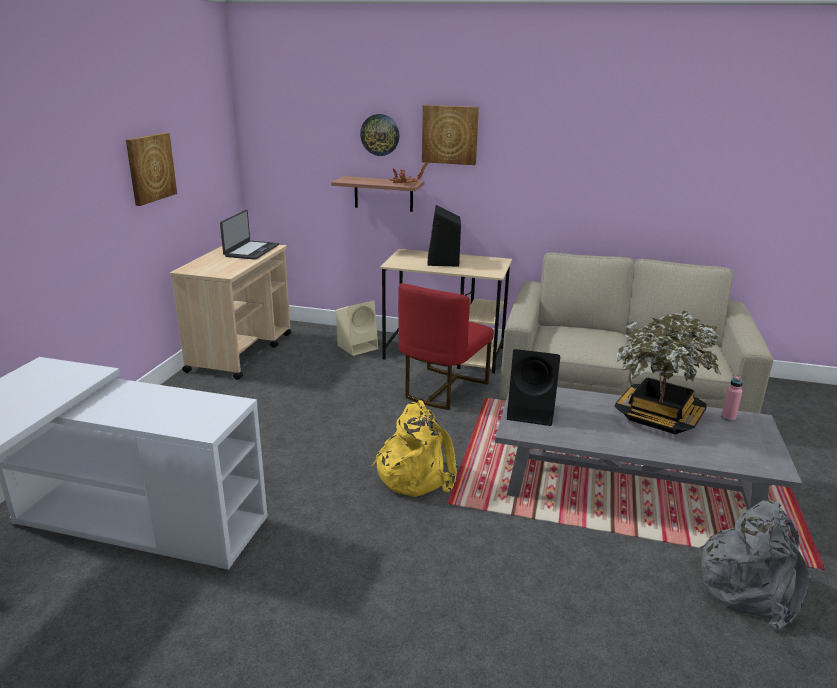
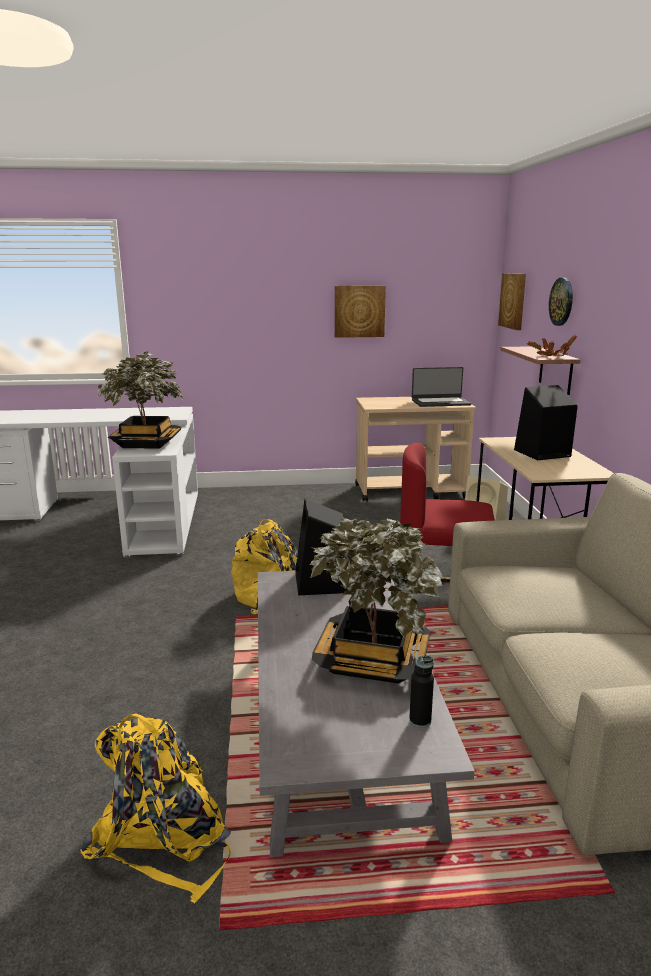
camera: 70 degrees right, 5 degrees down
picture [422,105,479,165] -> picture moved to [498,273,526,330]
grey backpack [700,500,810,629] -> yellow backpack [80,713,231,903]
pink bottle [721,375,743,422] -> black bottle [409,655,434,728]
none -> potted plant [98,351,184,449]

